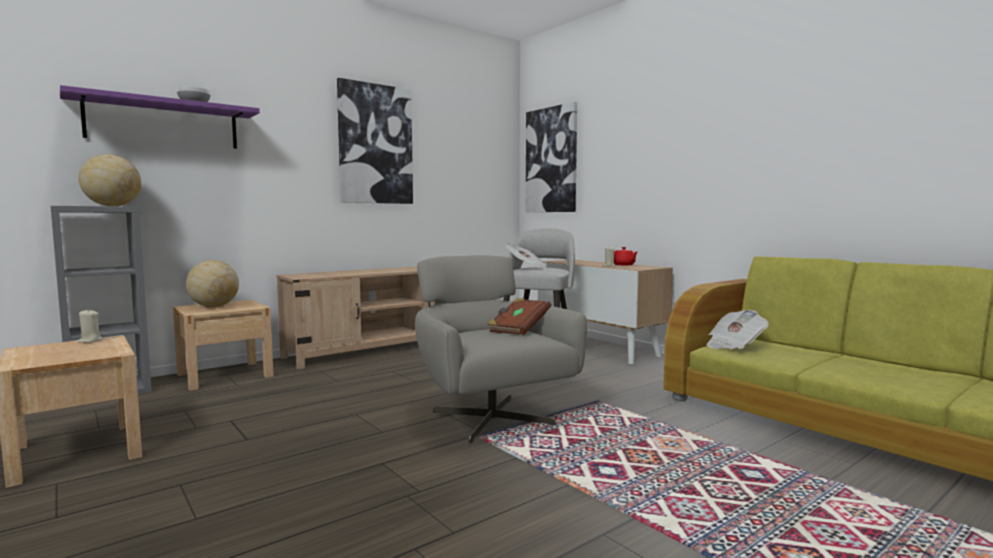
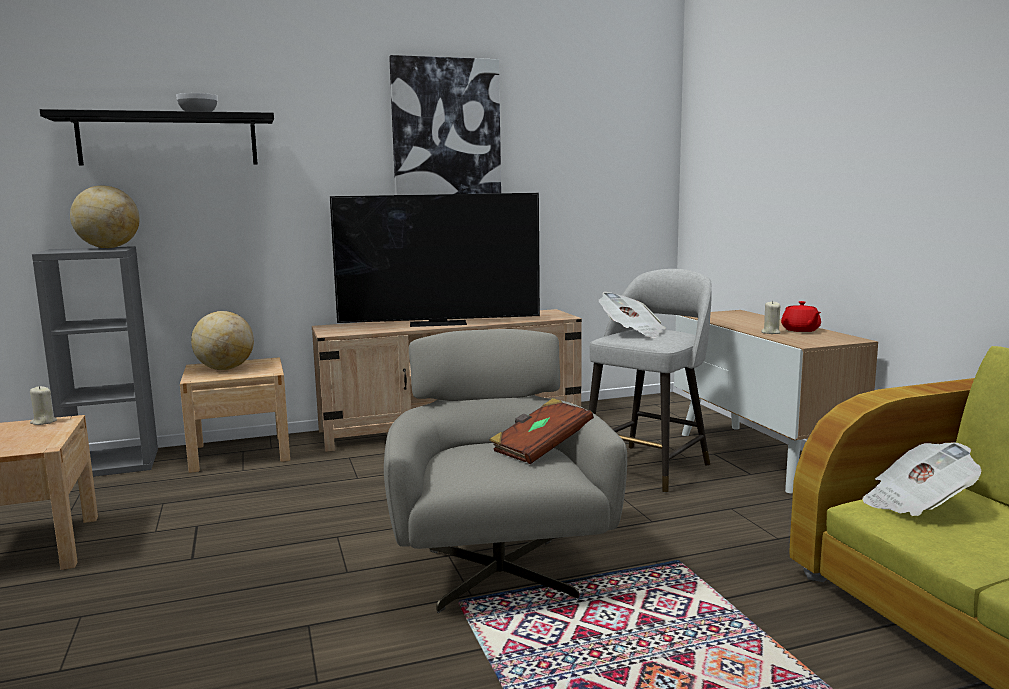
camera: 20 degrees right, 5 degrees up
purple shelf [60,85,260,149] -> black shelf [40,109,274,165]
picture [526,102,577,212] -> none
none -> television [330,193,540,327]

